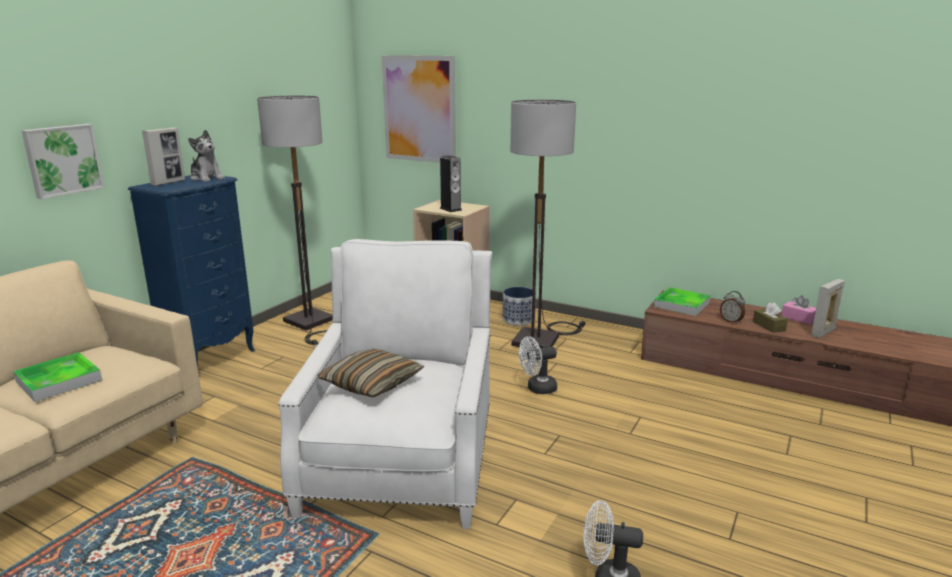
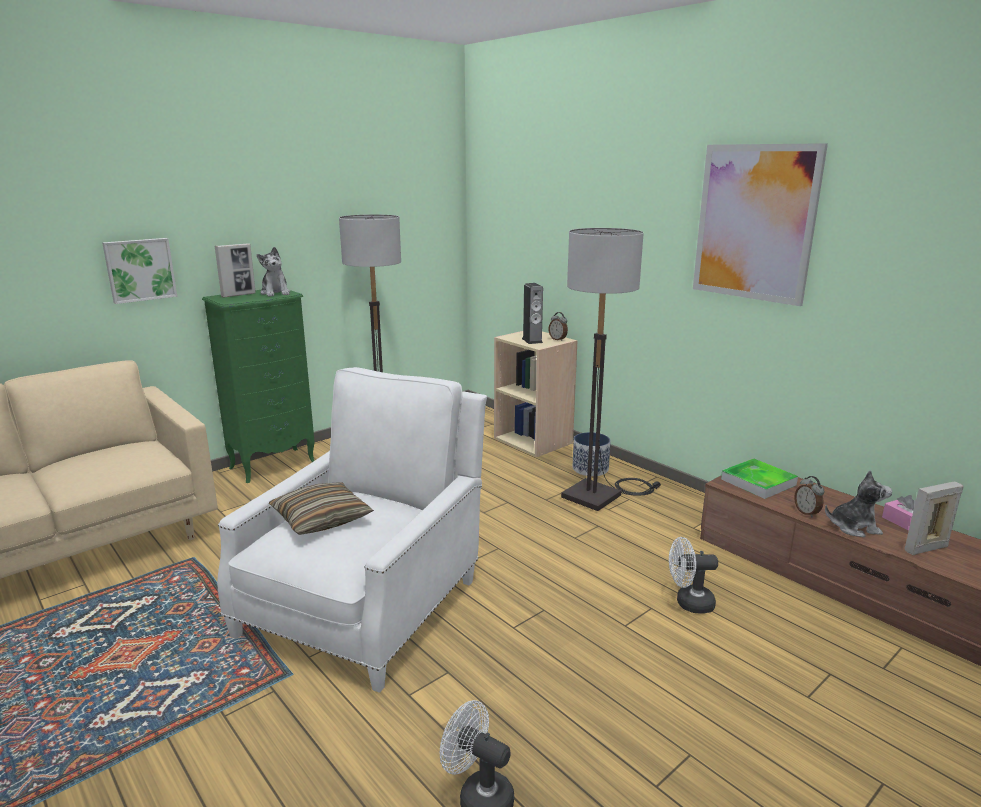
camera: 20 degrees right, 0 degrees up
tray [13,352,102,402] -> none
blue dresser [128,175,255,368] -> green dresser [202,290,315,483]
picture [382,55,456,163] -> picture moved to [693,143,828,306]
white fan [519,336,557,394] -> white fan moved to [669,537,718,614]
brown tissue box [753,302,788,333] -> plush toy [825,471,892,537]
none -> alarm clock [549,312,568,341]

